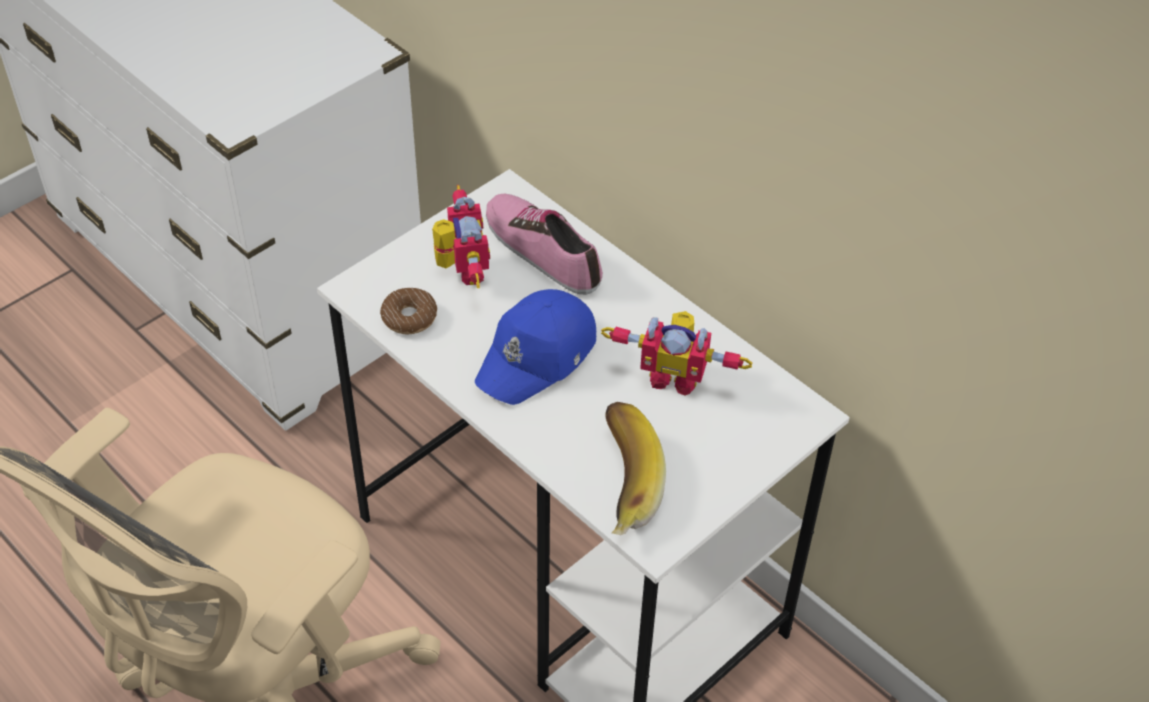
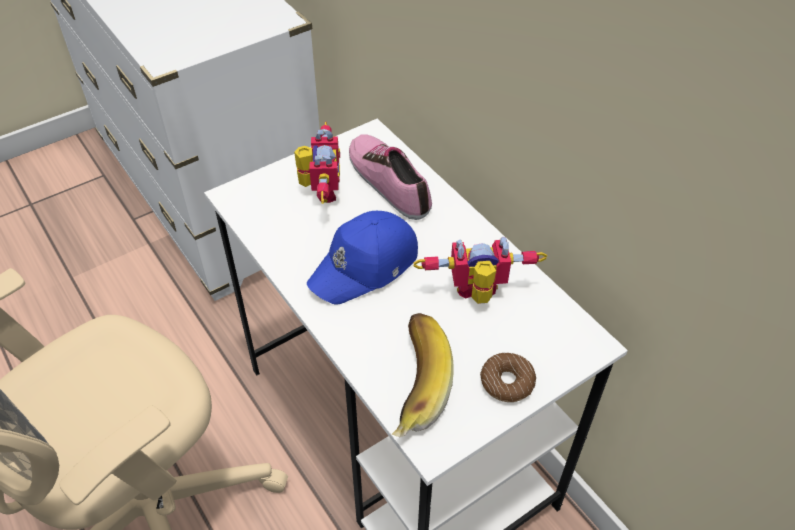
camera: 10 degrees right, 0 degrees up
donut [380,288,437,334] -> donut moved to [480,353,536,402]
toy robot [601,311,752,395] -> toy robot turned 150 degrees clockwise [413,237,547,304]

